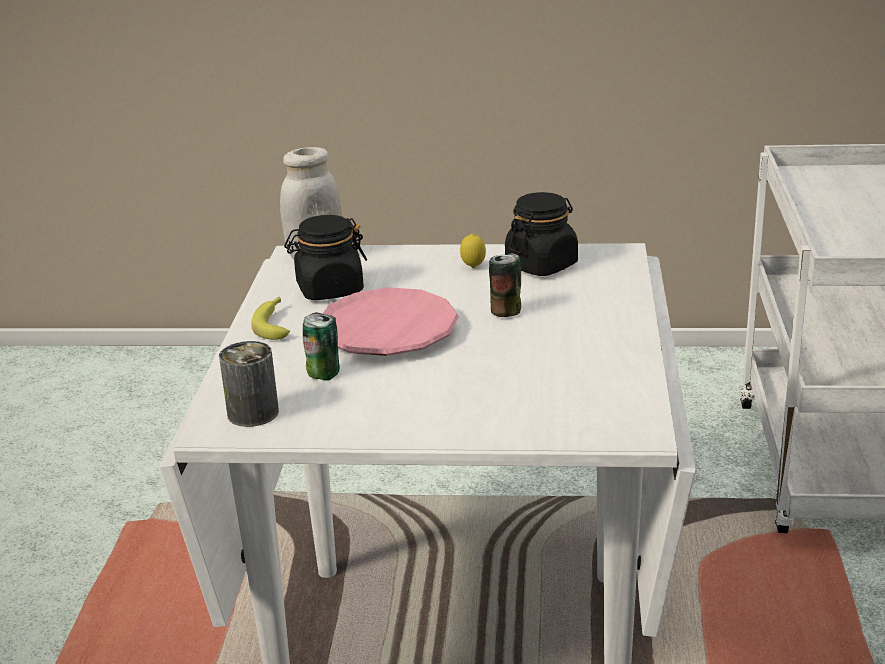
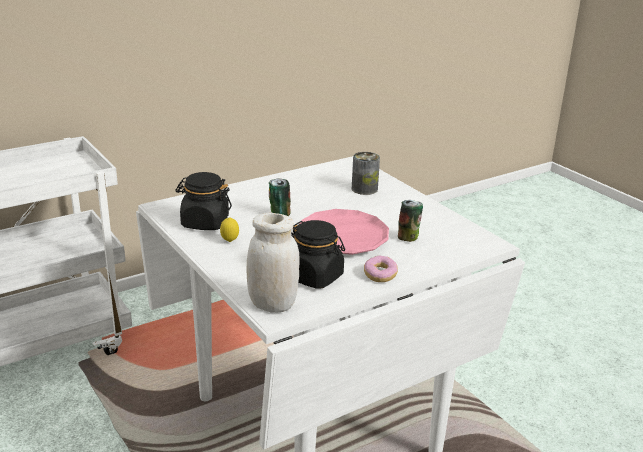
camera: 130 degrees left, 0 degrees up
can [219,341,279,427] -> can moved to [352,152,380,195]
banana [251,297,290,340] -> donut [364,256,398,282]

